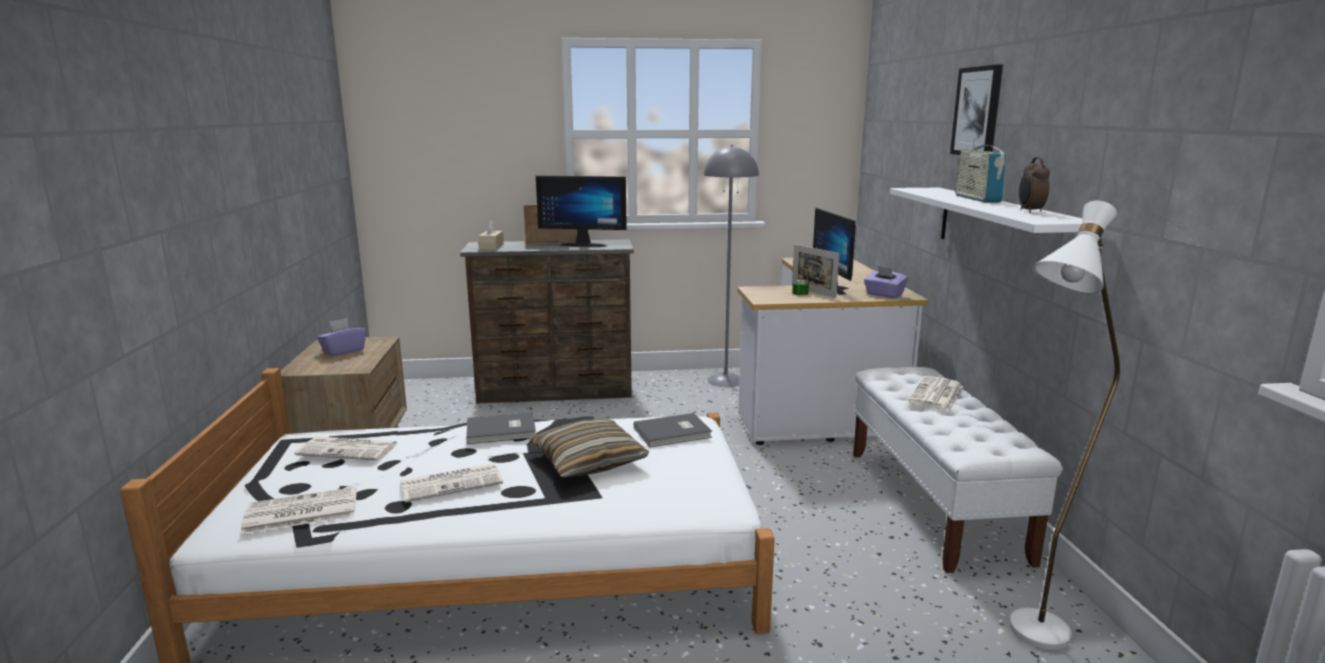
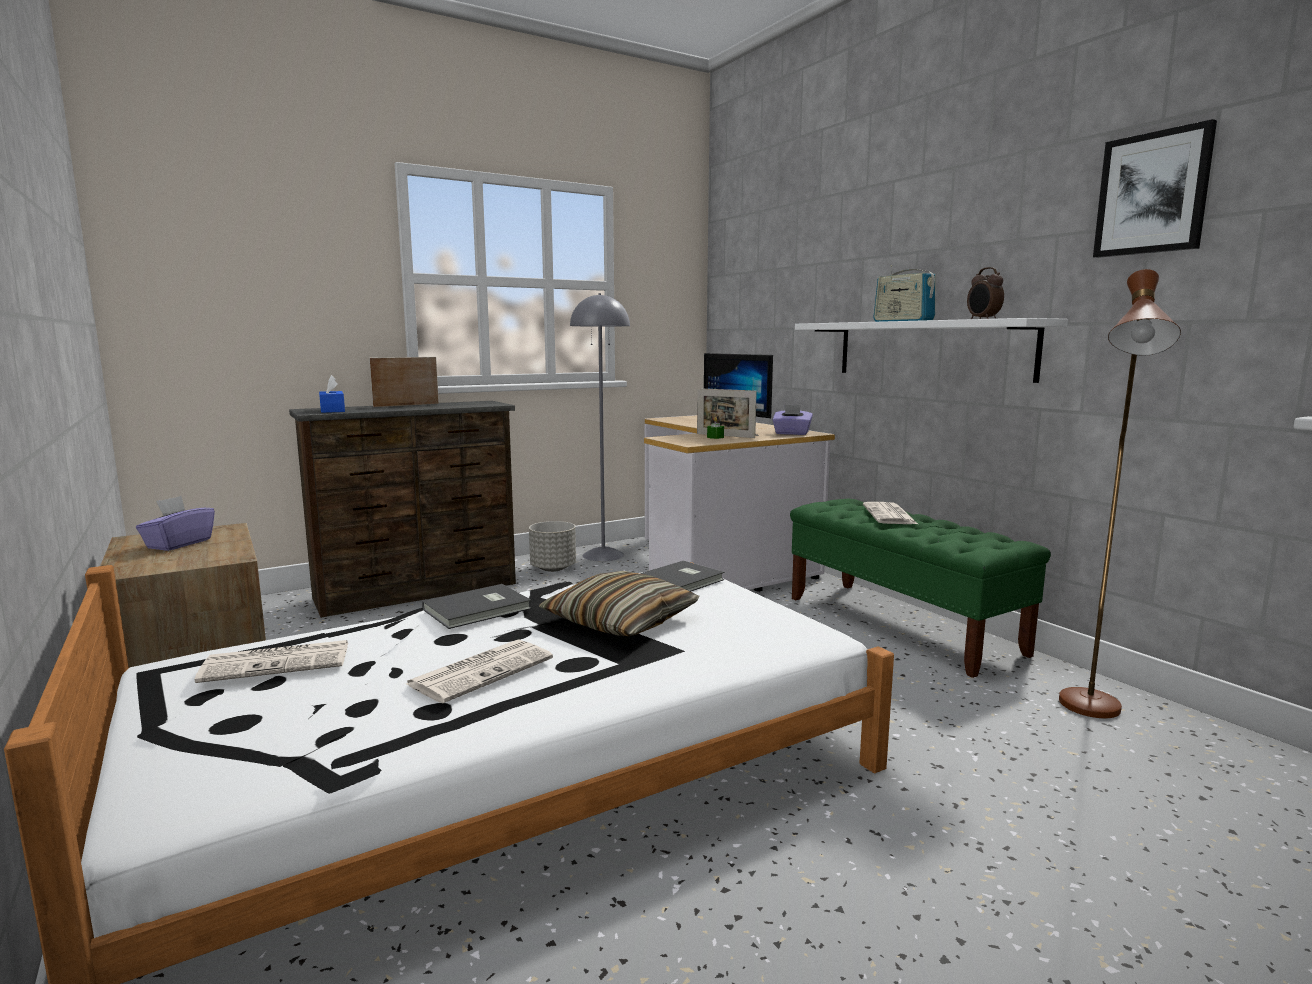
camera: 25 degrees left, 5 degrees down
newspaper [241,487,357,534] -> none
beige tissue box [479,220,504,250] -> blue tissue box [319,375,345,413]
monitor [536,176,627,247] -> none
white bench [853,367,1063,573] -> green bench [790,499,1051,678]
picture [950,64,1003,155] -> picture moved to [1093,119,1217,258]
white floor lamp [1009,201,1120,650] -> brown floor lamp [1059,269,1181,718]
none -> grey planter [529,521,576,572]

